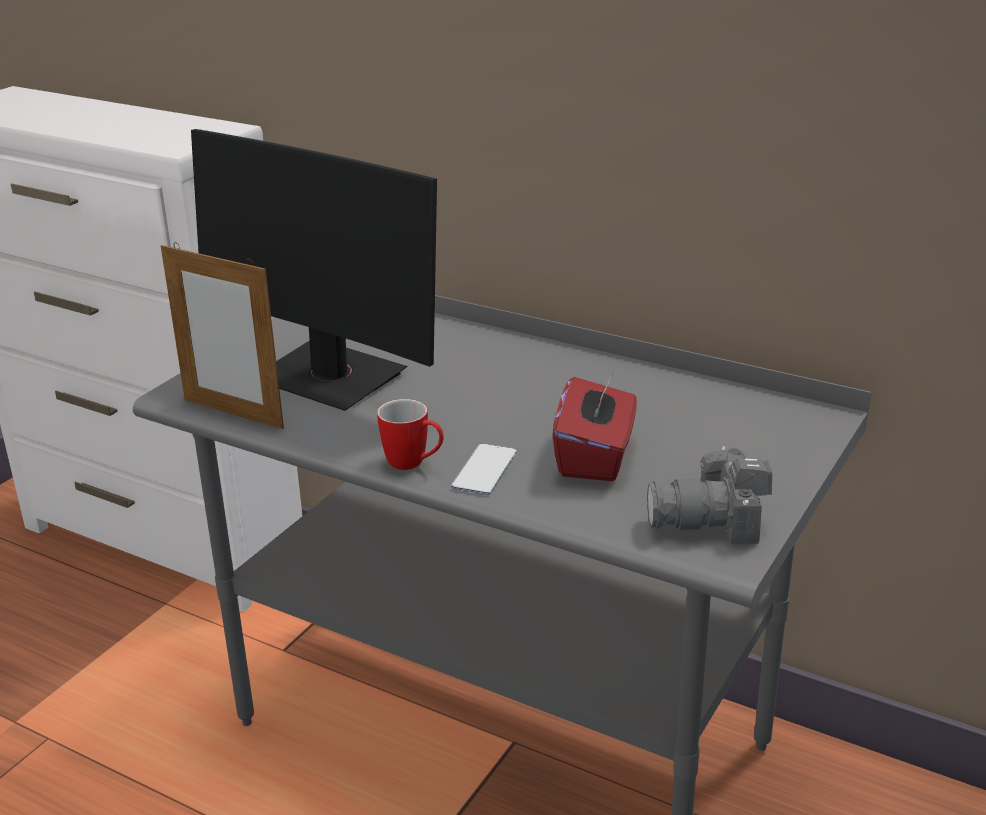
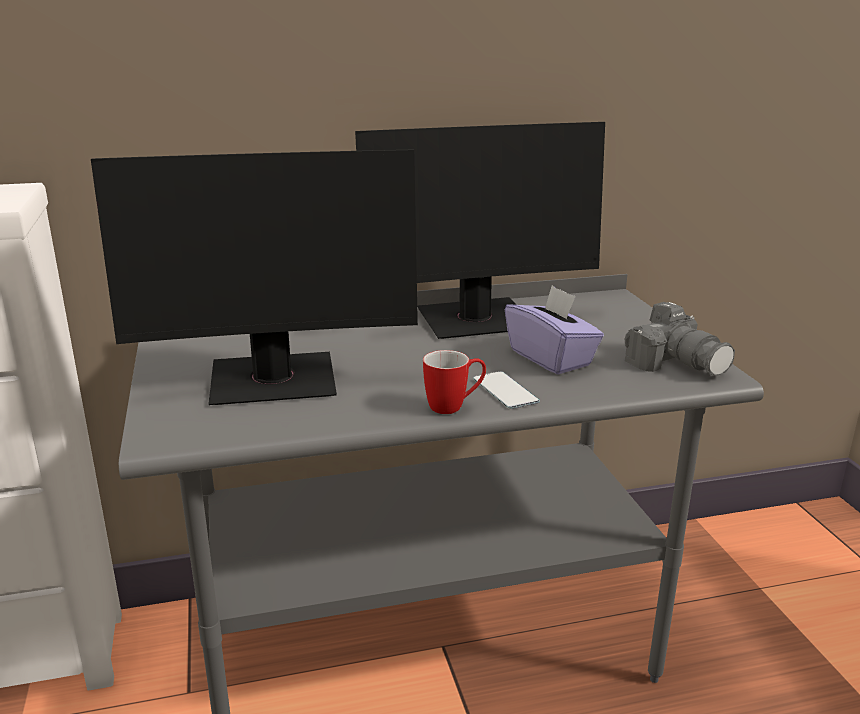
camera: 45 degrees left, 5 degrees down
picture frame [161,242,284,429] -> none
red tissue box [553,372,637,481] -> purple tissue box [505,285,604,374]
camera [647,446,772,544] -> camera turned 75 degrees counterclockwise [624,302,735,376]
none -> monitor [355,122,605,339]

